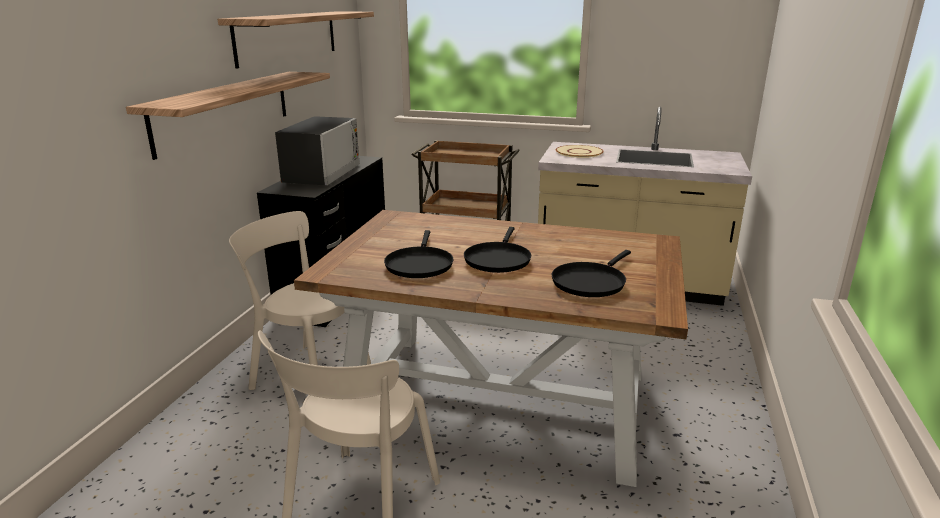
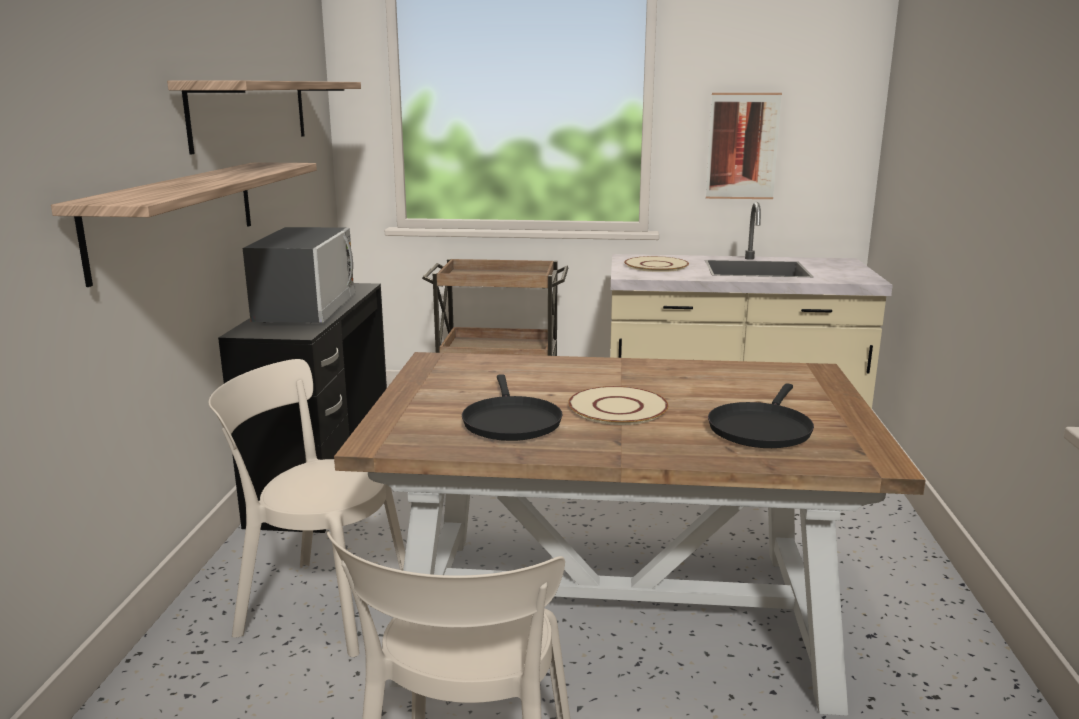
camera: 10 degrees left, 5 degrees down
black frying pan [464,227,531,273] -> beige plate [568,386,668,425]
none -> picture [706,93,782,199]

